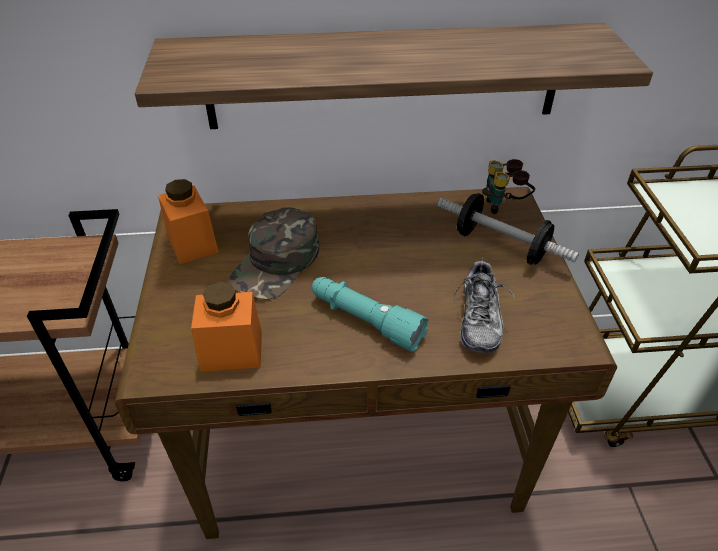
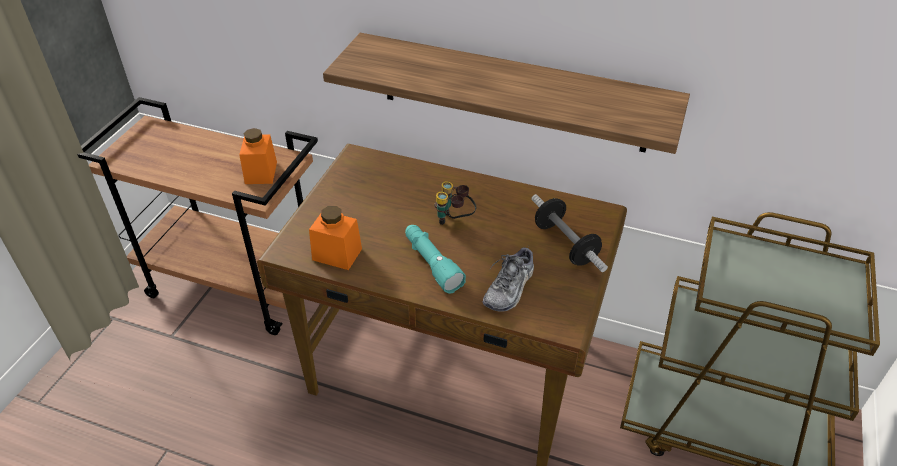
camera: 25 degrees right, 0 degrees up
orange jar [158,179,219,264] -> orange jar moved to [239,128,277,184]
green cap [228,207,319,300] -> none
binoculars [482,159,535,214] -> binoculars moved to [434,181,476,225]

